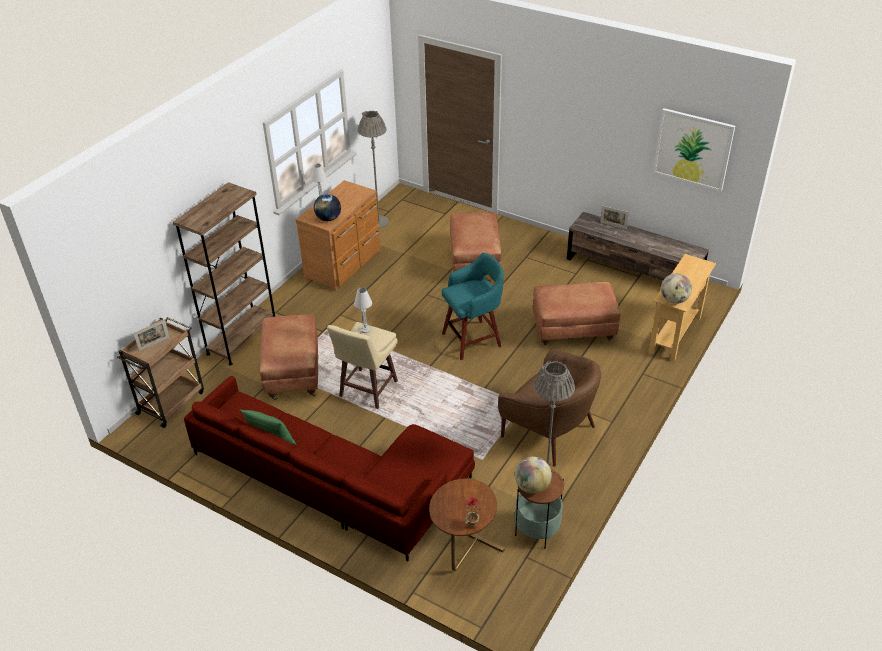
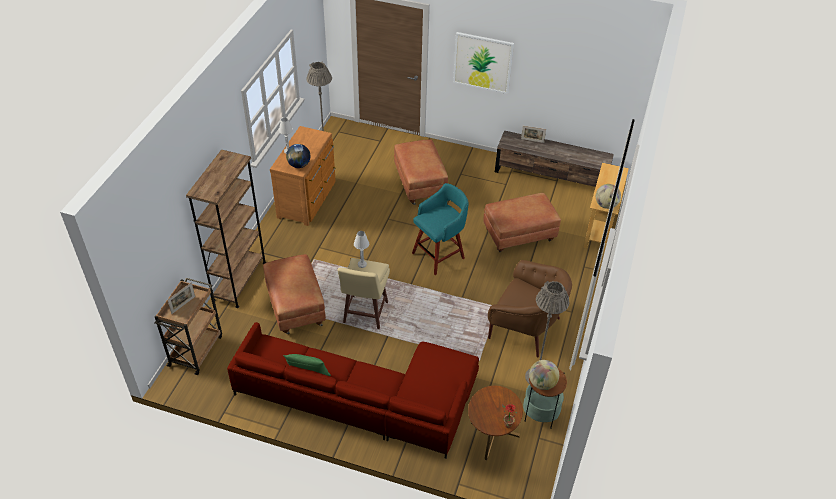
camera: 15 degrees left, 5 degrees up
picture [653,108,735,191] -> picture moved to [453,32,514,94]

